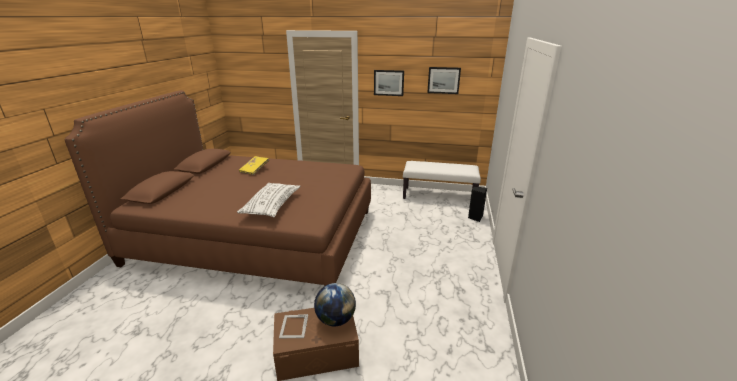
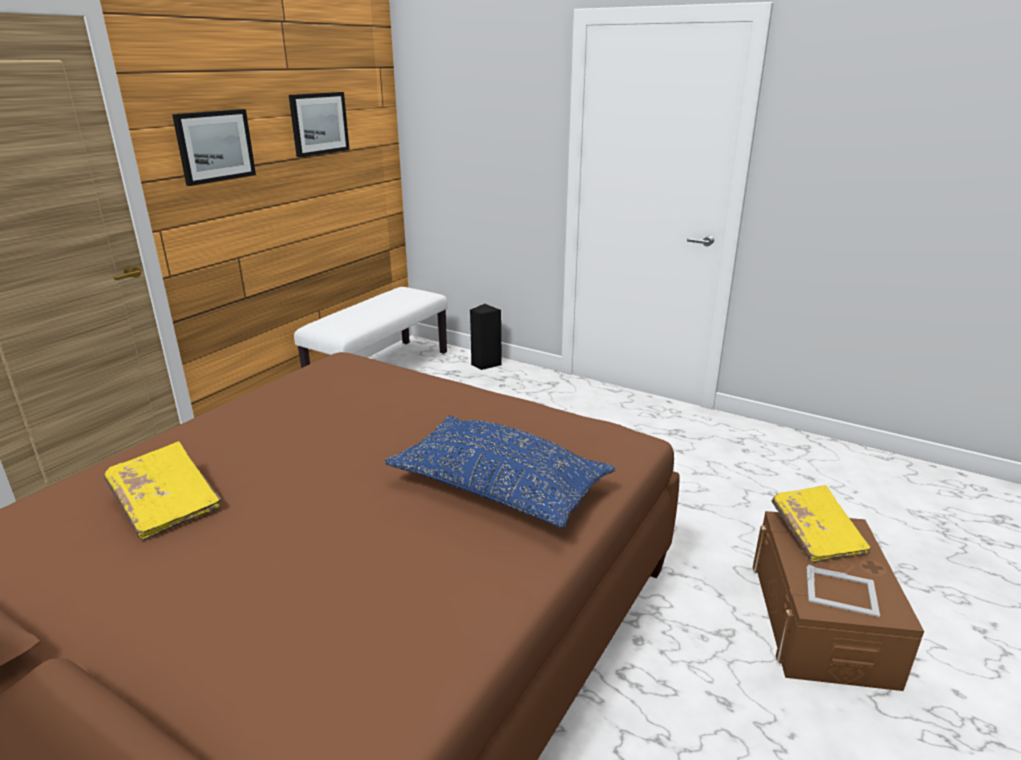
camera: 70 degrees left, 0 degrees up
white pillow [237,183,300,217] -> blue pillow [385,416,616,528]
globe [314,283,356,326] -> yellow book [771,485,871,563]

